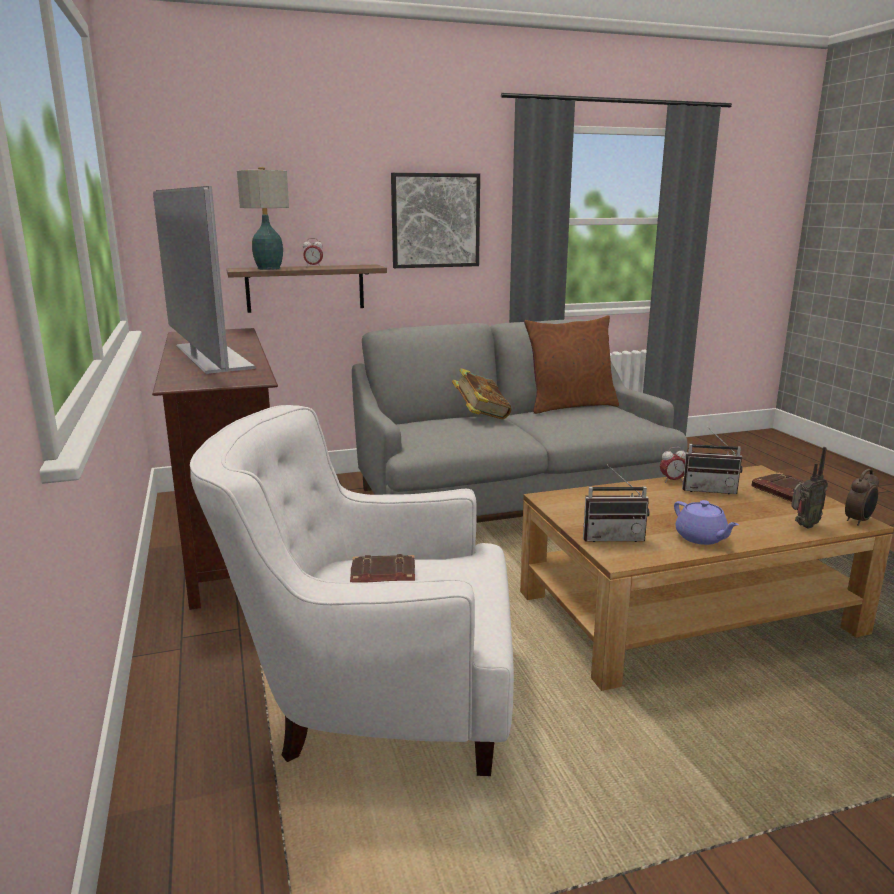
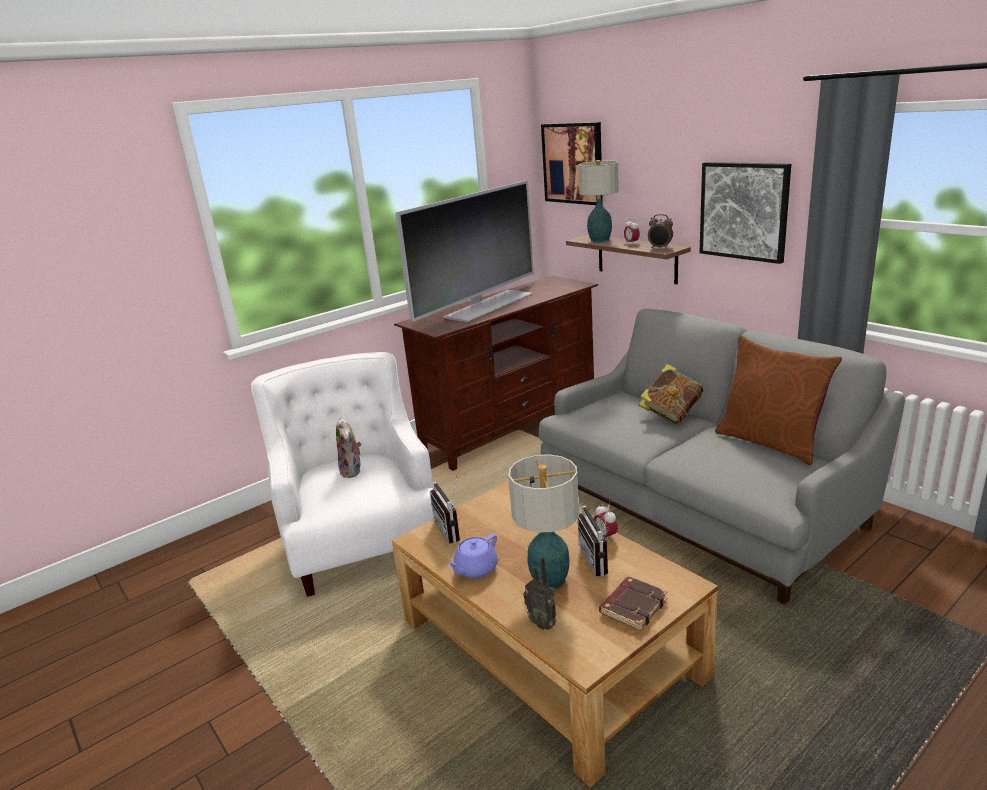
camera: 70 degrees right, 5 degrees up
brown book [350,554,415,583] -> plush toy [336,417,361,478]
alarm clock [845,469,879,526] -> alarm clock moved to [648,214,673,249]
none -> table lamp [508,454,579,590]
none -> picture [541,122,603,205]

